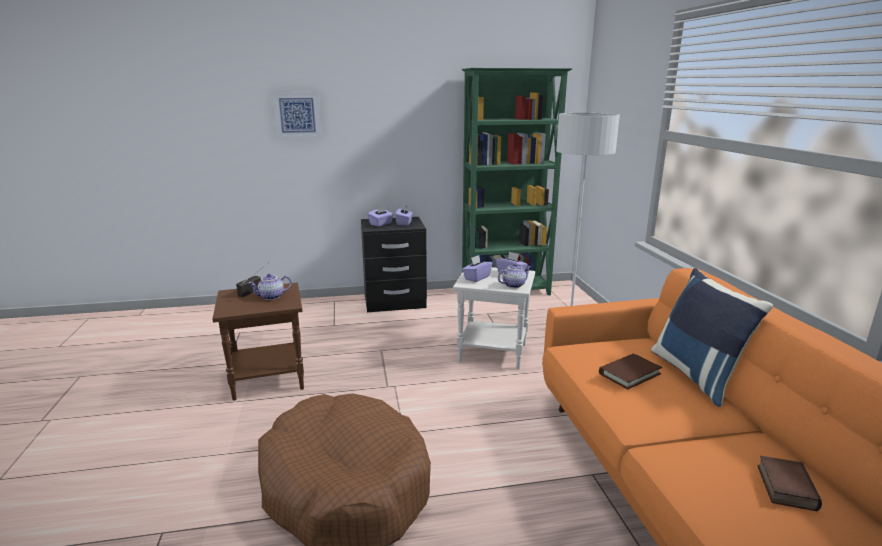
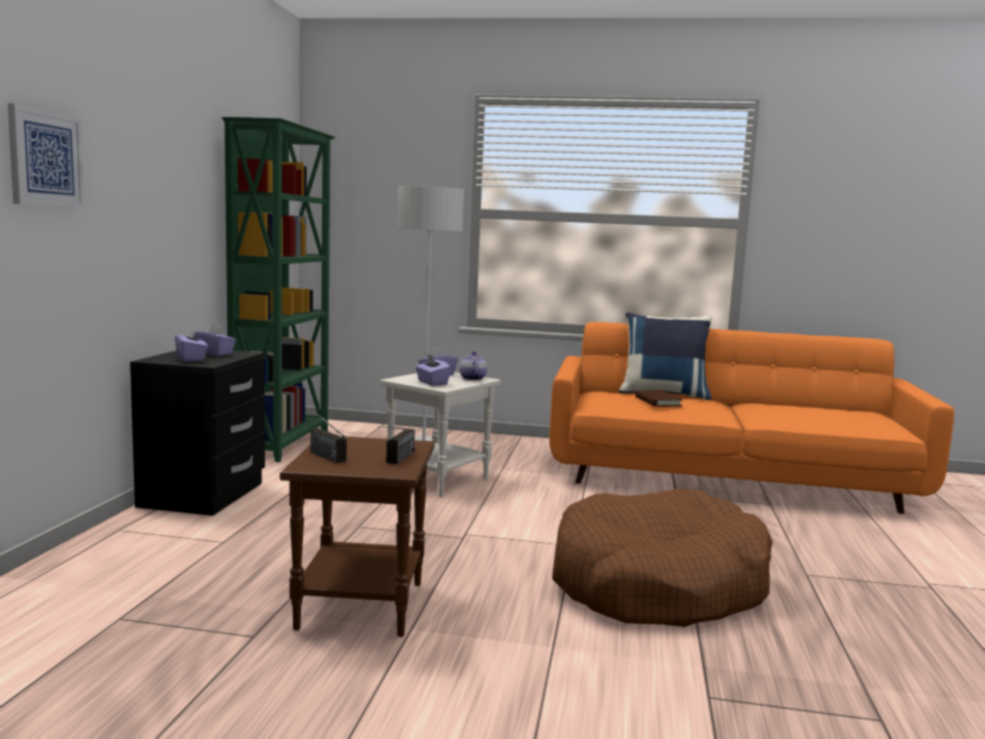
camera: 70 degrees left, 10 degrees down
teapot [248,274,292,300] -> none
book [758,456,822,511] -> none
none -> radio [377,426,416,464]

